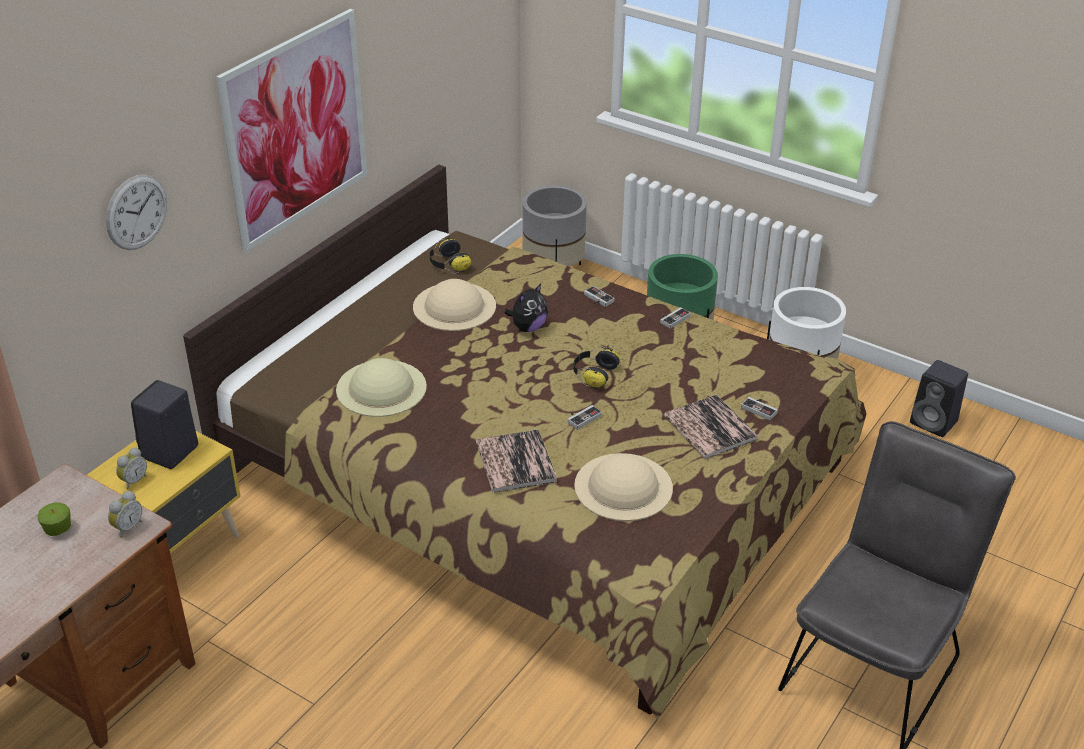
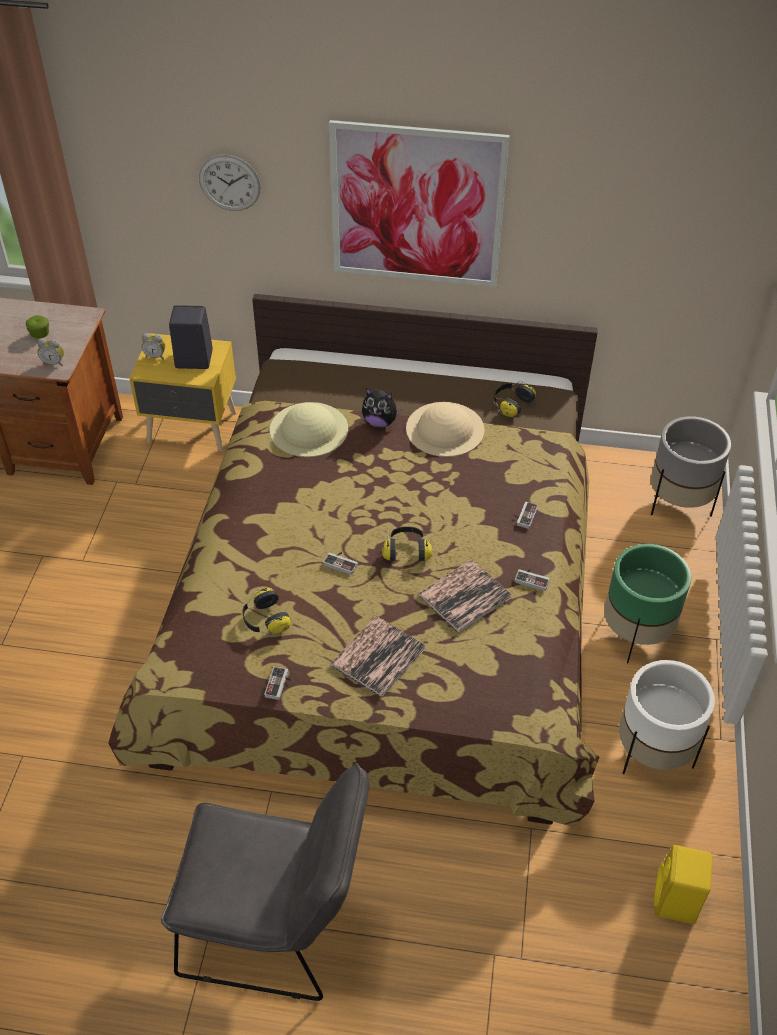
camera: 65 degrees right, 10 degrees up
book [476,429,557,493] -> book moved to [418,559,512,634]
plush toy [505,284,548,332] -> plush toy moved to [362,388,402,427]
beige hat [574,453,673,521] -> headphones [242,588,291,635]
game controller [741,397,778,421] -> game controller moved to [264,666,292,700]
black speaker [910,360,968,437] -> yellow speaker [654,845,713,924]

